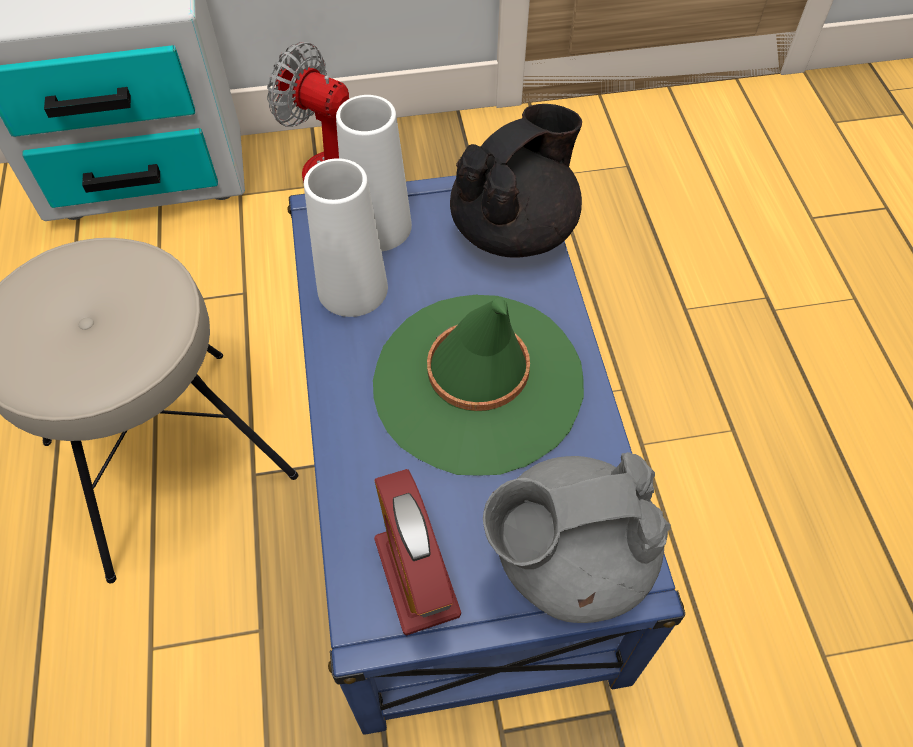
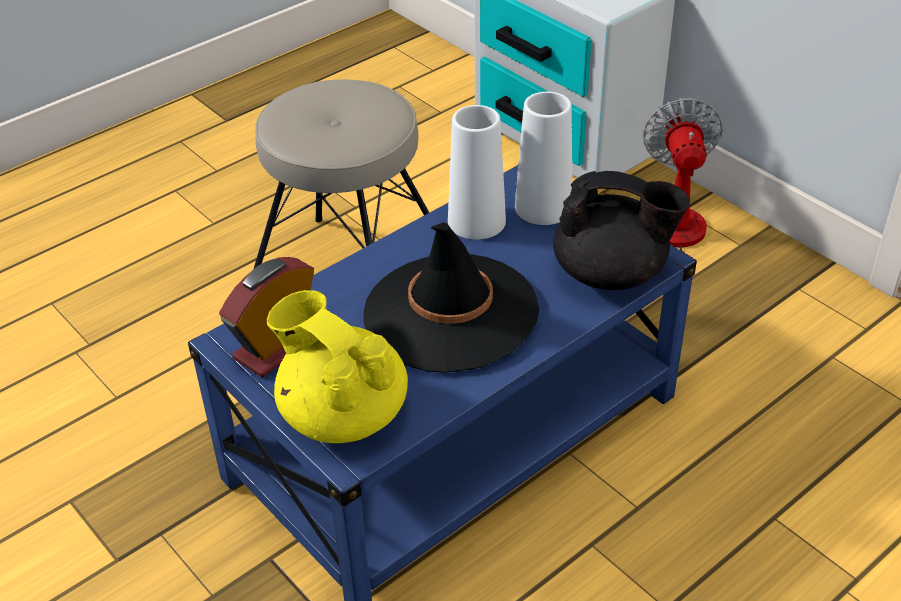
camera: 60 degrees right, 15 degrees down
green hat [373,294,584,476] -> black hat [364,222,539,373]
grey teapot [483,452,671,623] -> yellow teapot [267,290,408,443]

